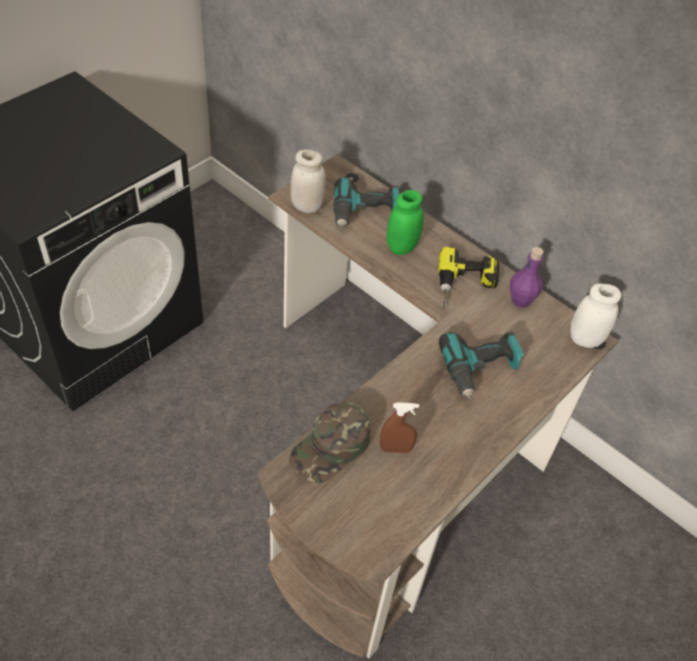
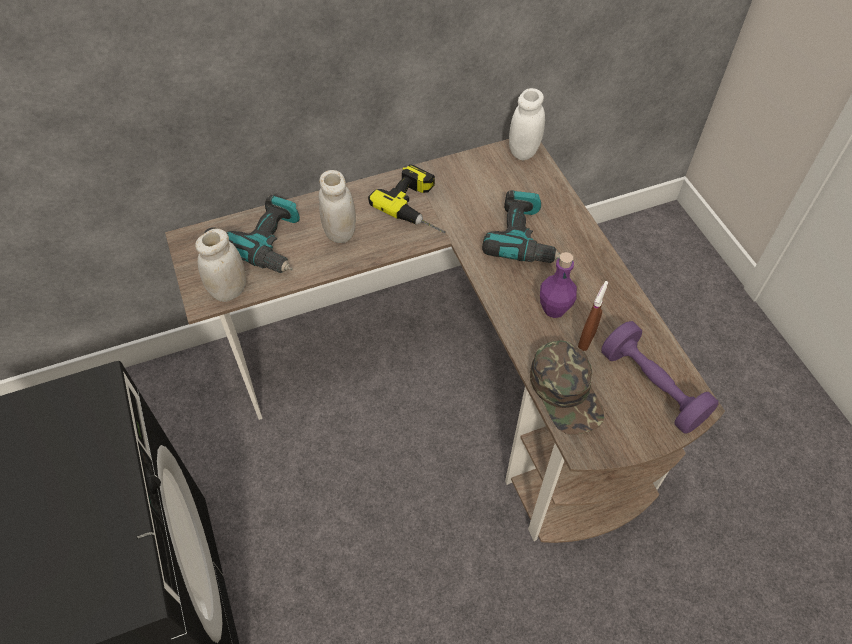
camera: 60 degrees left, 5 degrees up
green jar [387,190,423,255] -> white jar [319,170,356,243]
purple bottle [510,247,544,308] -> purple bottle moved to [540,252,577,318]
none -> purple dumbbell [601,321,719,433]

